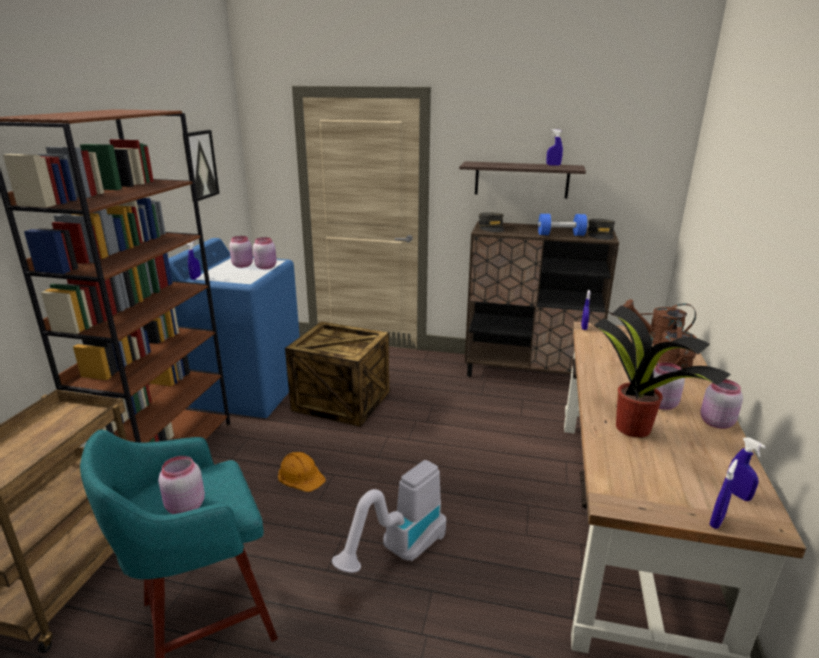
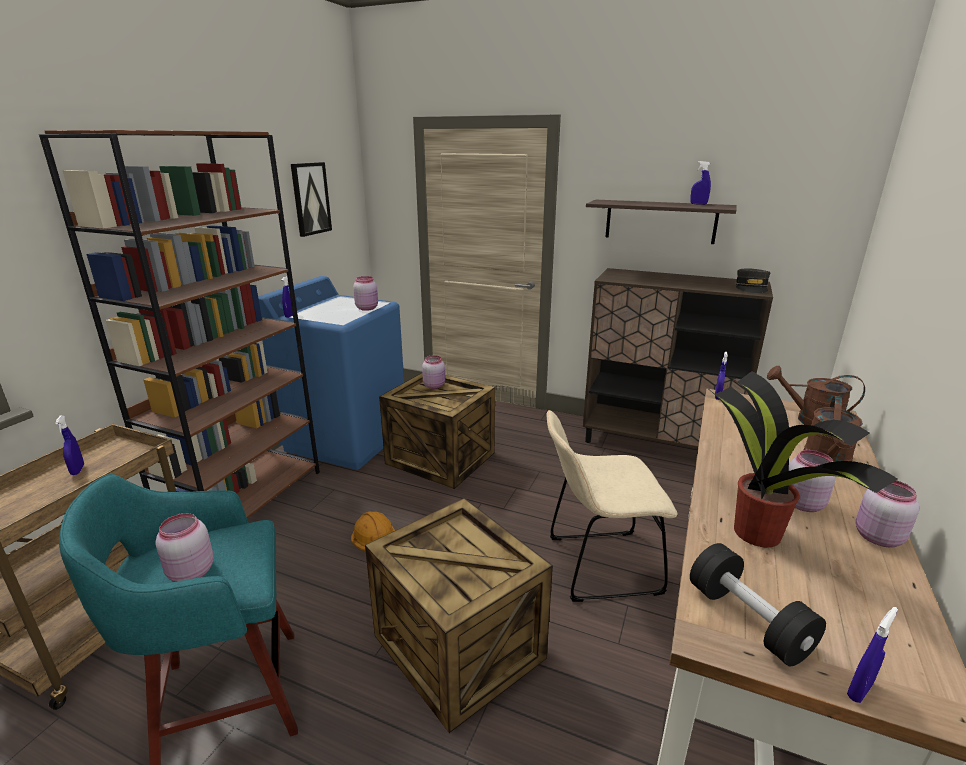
camera: 10 degrees right, 0 degrees up
pink jar [229,236,253,268] -> pink jar moved to [422,355,445,389]
vacuum cleaner [332,460,446,573] -> crate [365,498,553,733]
grey cap [479,212,504,232] -> none
blue dumbbell [538,214,587,236] -> none
blue spray bottle [727,437,766,501] -> blue spray bottle moved to [55,415,84,475]
none -> beige chair [546,410,678,602]
none -> black dumbbell [690,543,826,666]

